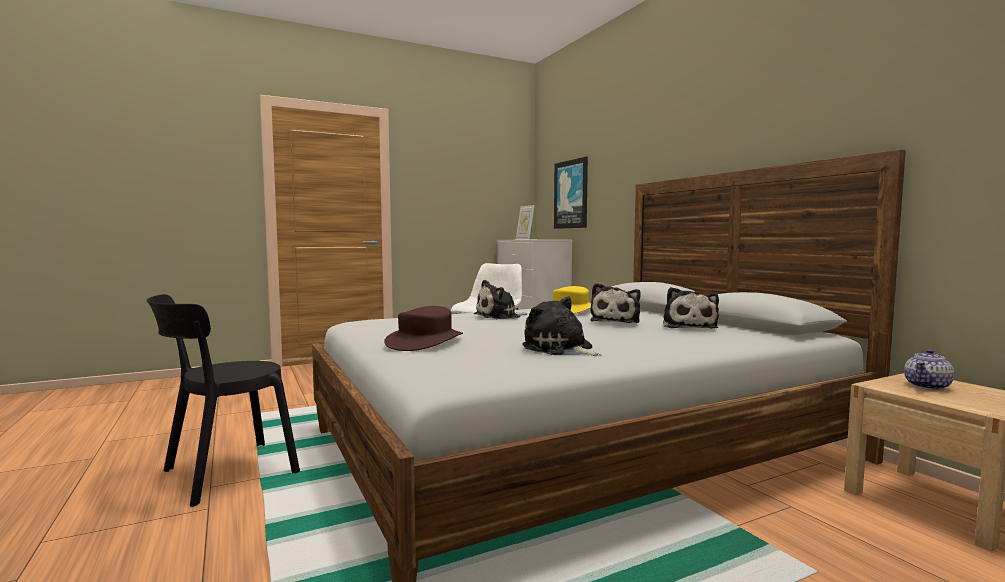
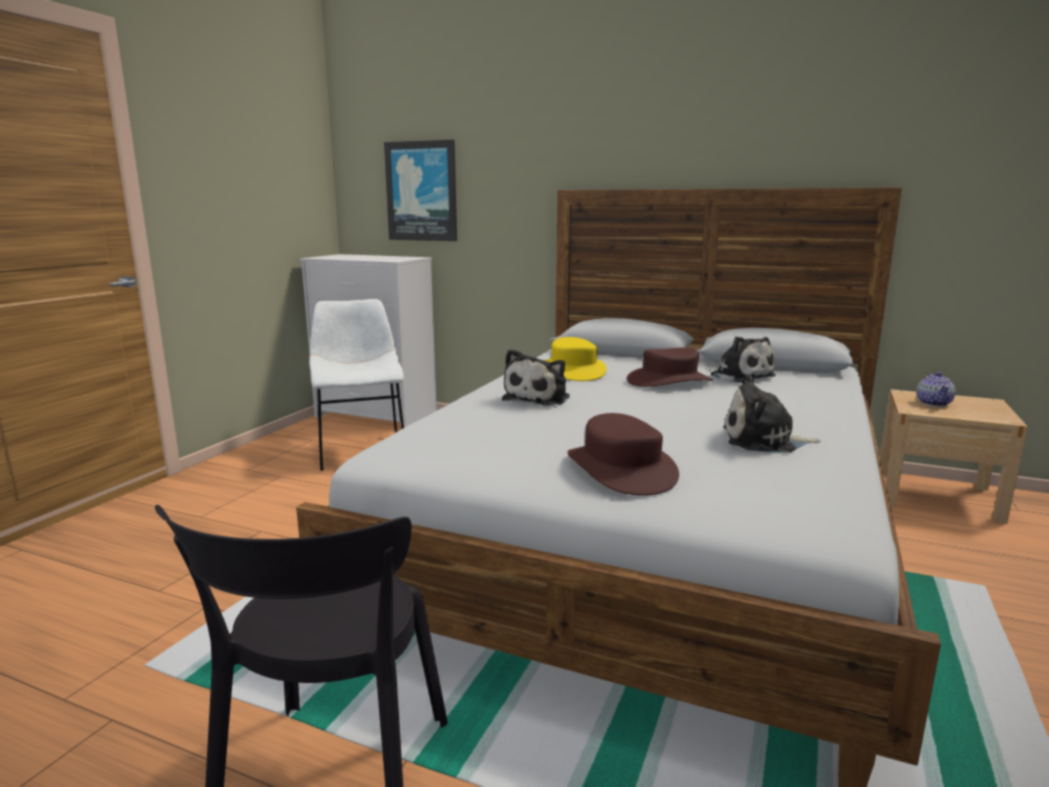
camera: 40 degrees left, 10 degrees up
picture frame [516,205,535,239] -> none
plush toy [590,283,641,323] -> brown hat [627,347,713,387]

